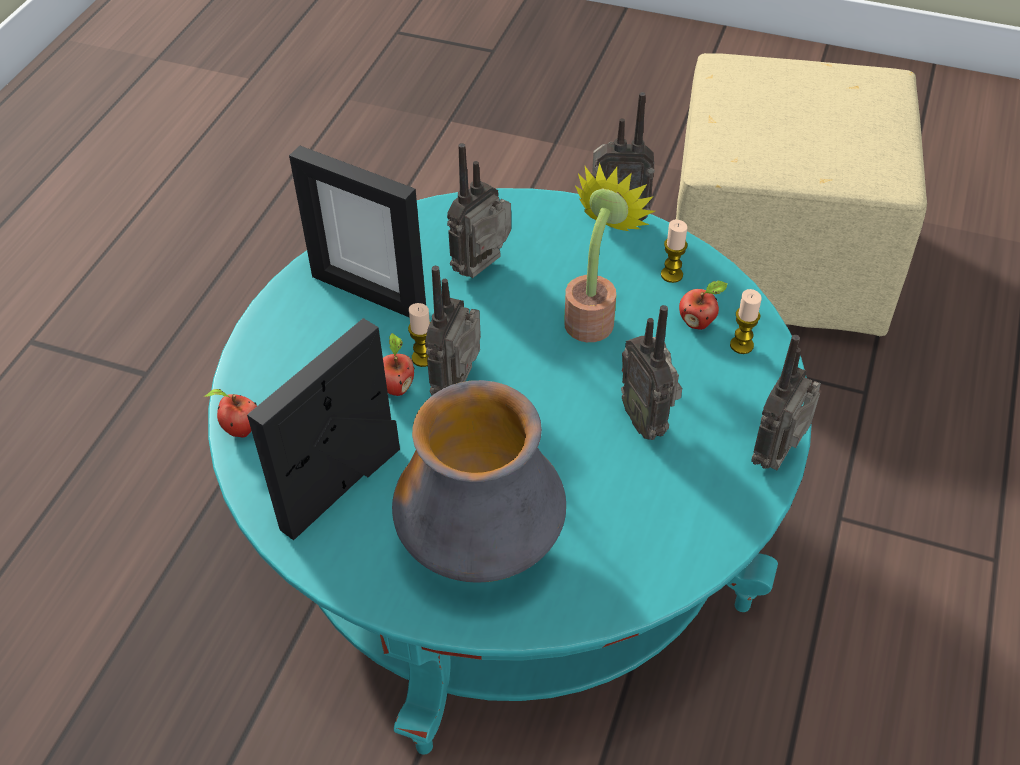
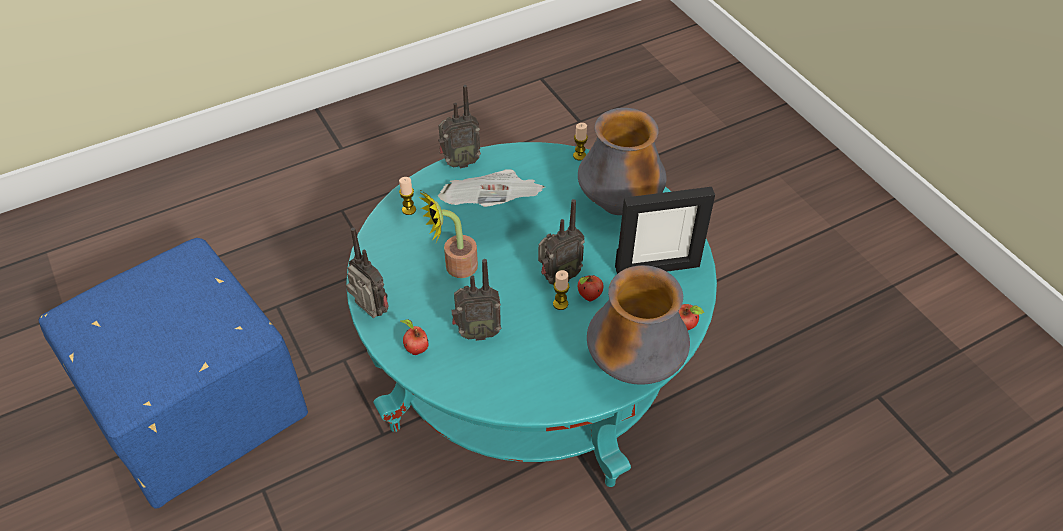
camera: 140 degrees left, 0 degrees up
picture frame [289,146,426,318] -> none
radio [621,305,682,440] -> newspaper [438,170,545,207]
candle [661,220,688,283] -> candle moved to [573,123,588,161]
beige ottoman [676,53,927,336] -> blue ottoman [38,238,308,509]
apple [679,281,728,330] -> apple moved to [400,320,429,355]
none -> vase [587,265,690,385]

